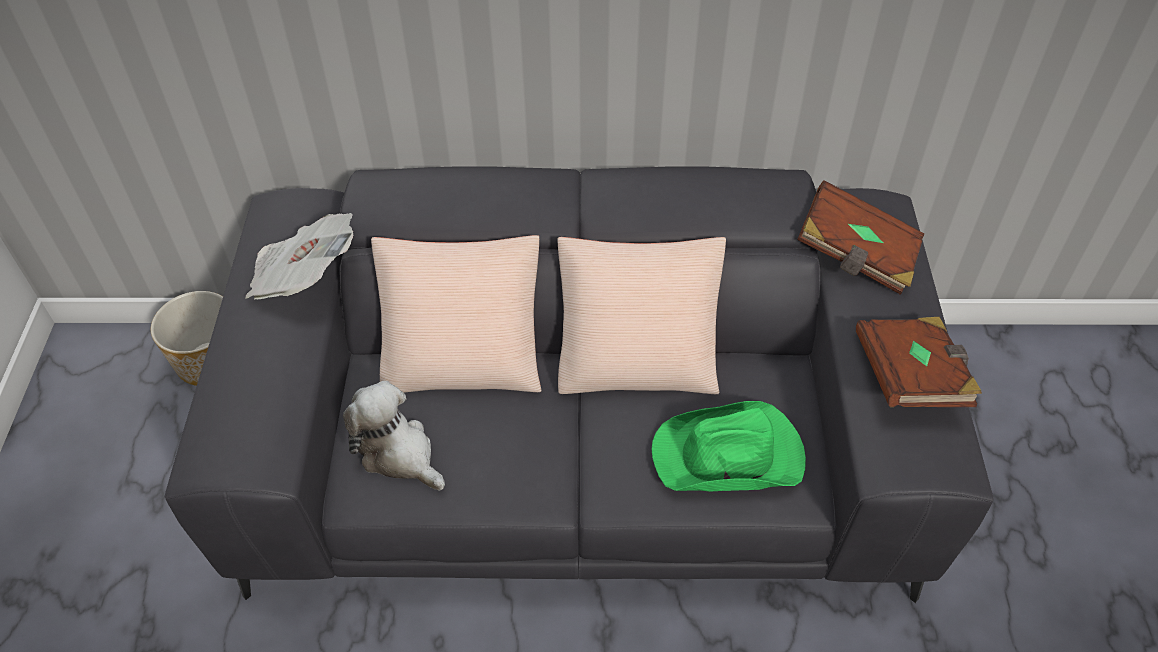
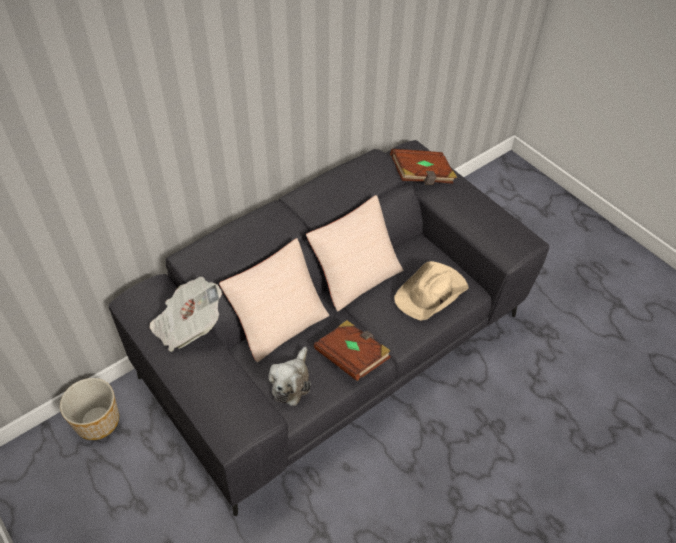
camera: 40 degrees left, 0 degrees up
plush toy [343,381,445,490] -> plush toy turned 75 degrees counterclockwise [269,347,311,406]
green hat [652,401,806,492] -> beige hat [394,261,468,321]
brown book [856,317,982,407] -> brown book moved to [314,320,391,381]

